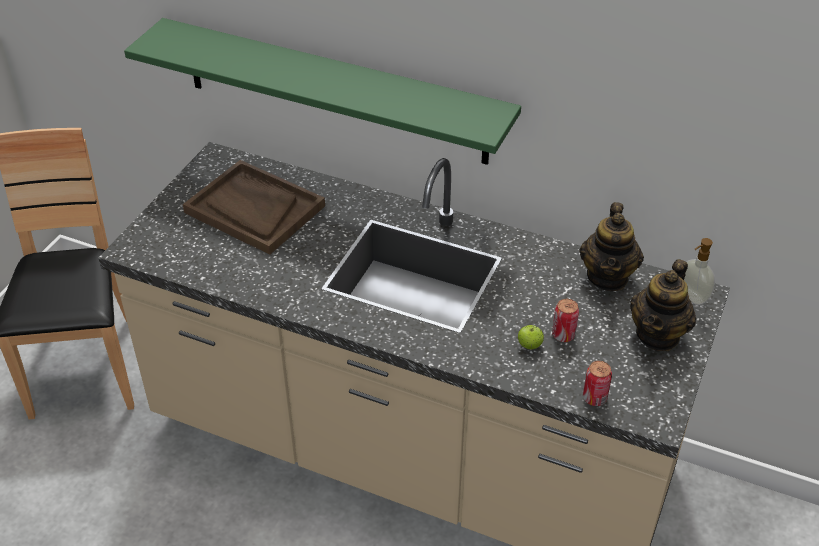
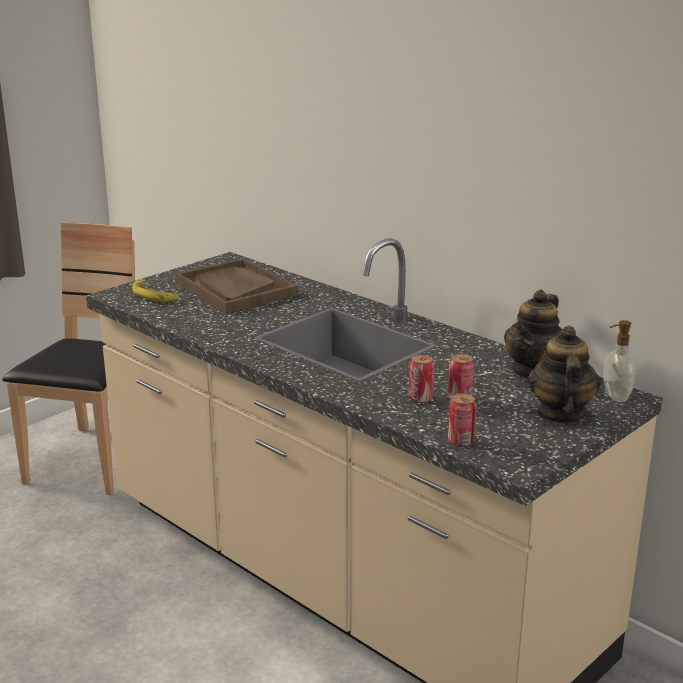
camera: 20 degrees right, 20 degrees down
green shelf [124,18,521,165] -> none
apple [518,325,544,349] -> can [409,354,434,403]
teapot [630,259,696,351] -> teapot turned 135 degrees clockwise [528,325,601,423]
none -> banana [133,279,179,302]

